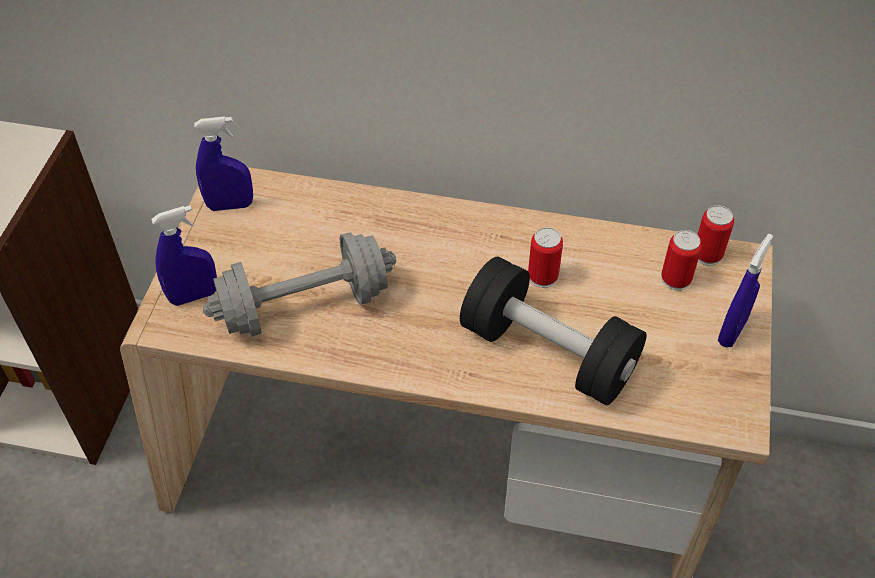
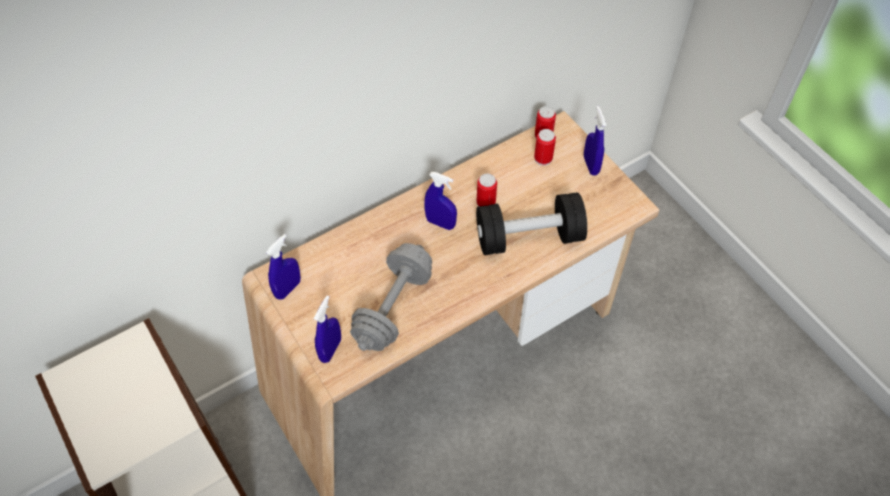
camera: 45 degrees left, 5 degrees up
none -> blue spray bottle [424,172,457,230]

